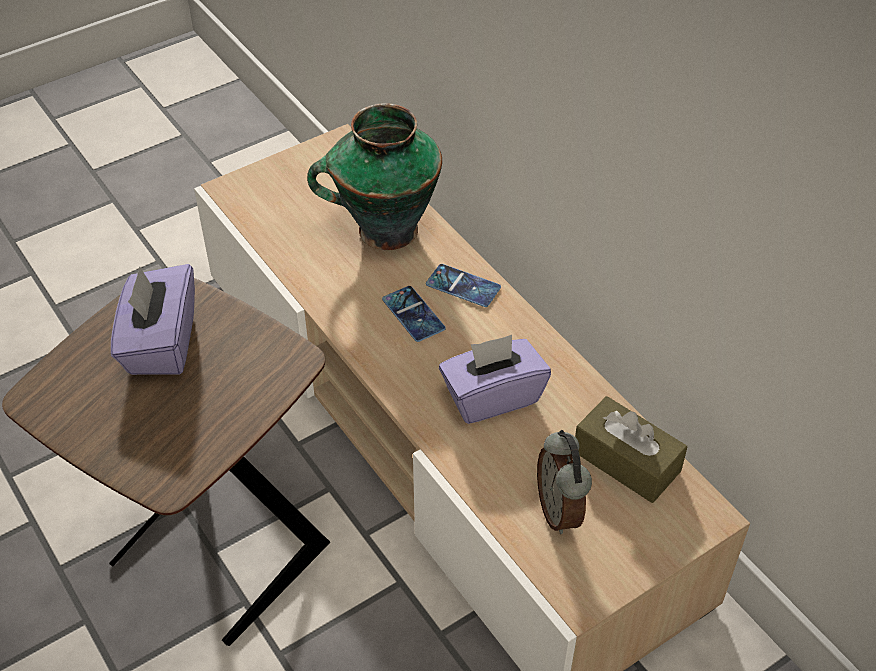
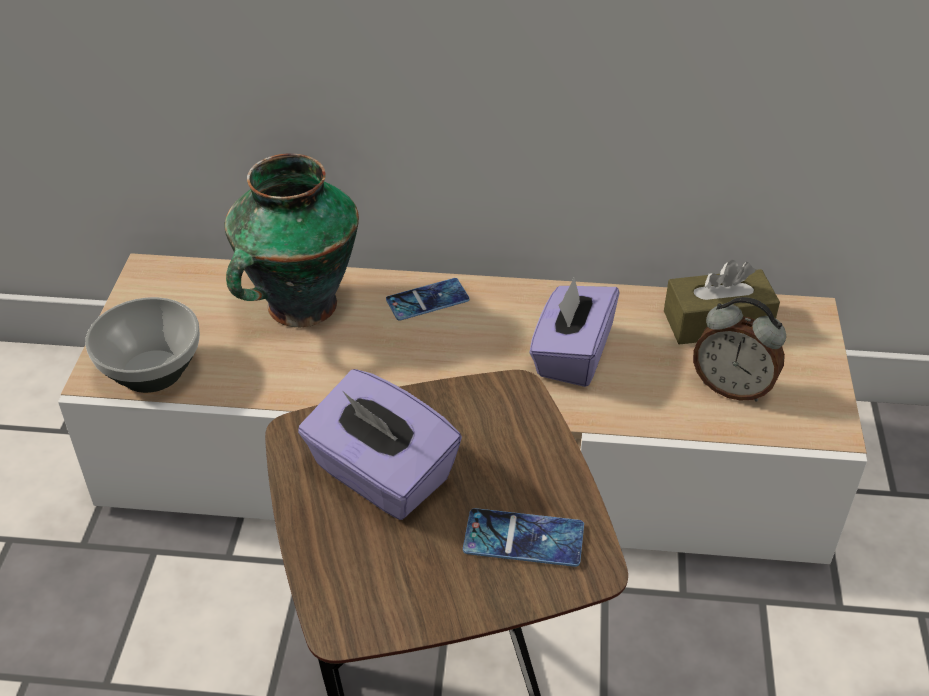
camera: 50 degrees left, 5 degrees down
phone [382,286,446,342] -> phone moved to [463,508,584,567]
none -> bowl [85,297,200,393]

